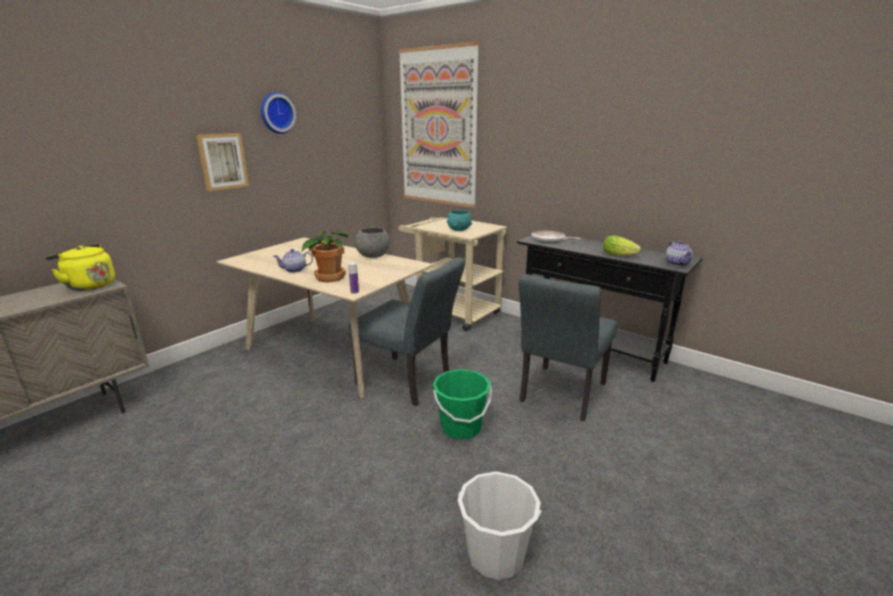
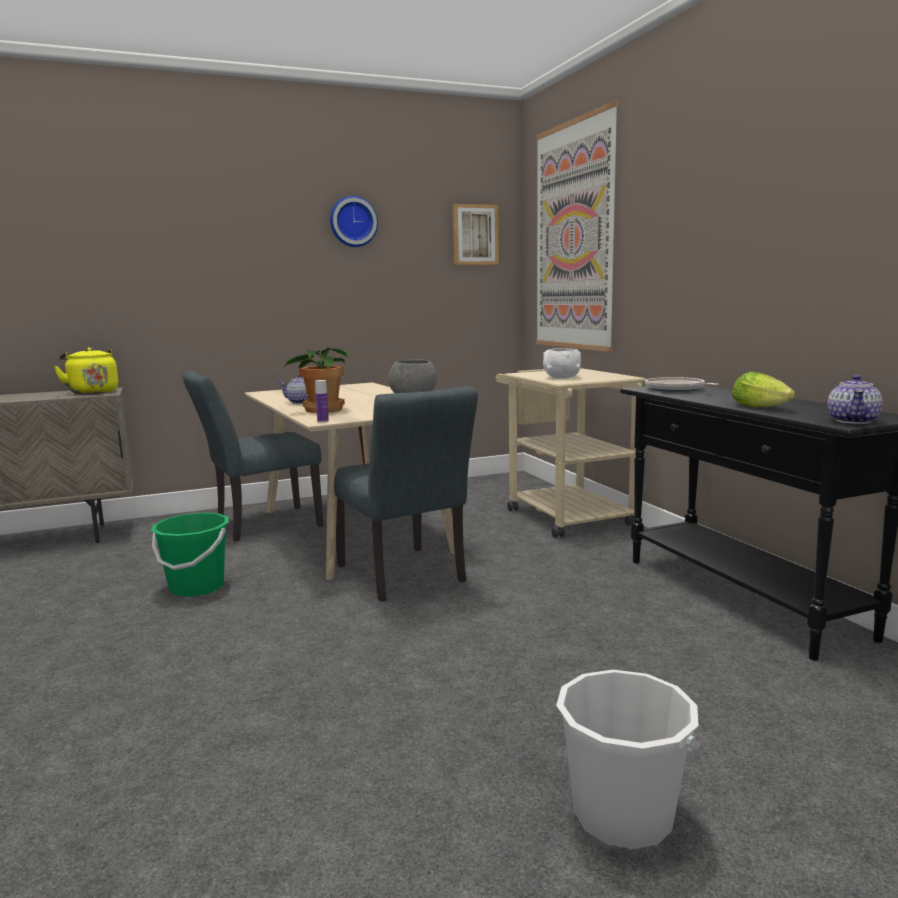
camera: 30 degrees right, 10 degrees down
picture [196,133,249,191] -> picture moved to [453,204,499,265]
green bucket [433,369,492,440] -> green bucket moved to [151,513,229,597]
turquoise bowl [447,210,472,231] -> white bowl [543,348,581,378]
white bucket [458,471,542,580] -> white bucket moved to [556,670,701,849]
grey chair [519,274,617,421] -> grey chair moved to [183,371,323,541]

